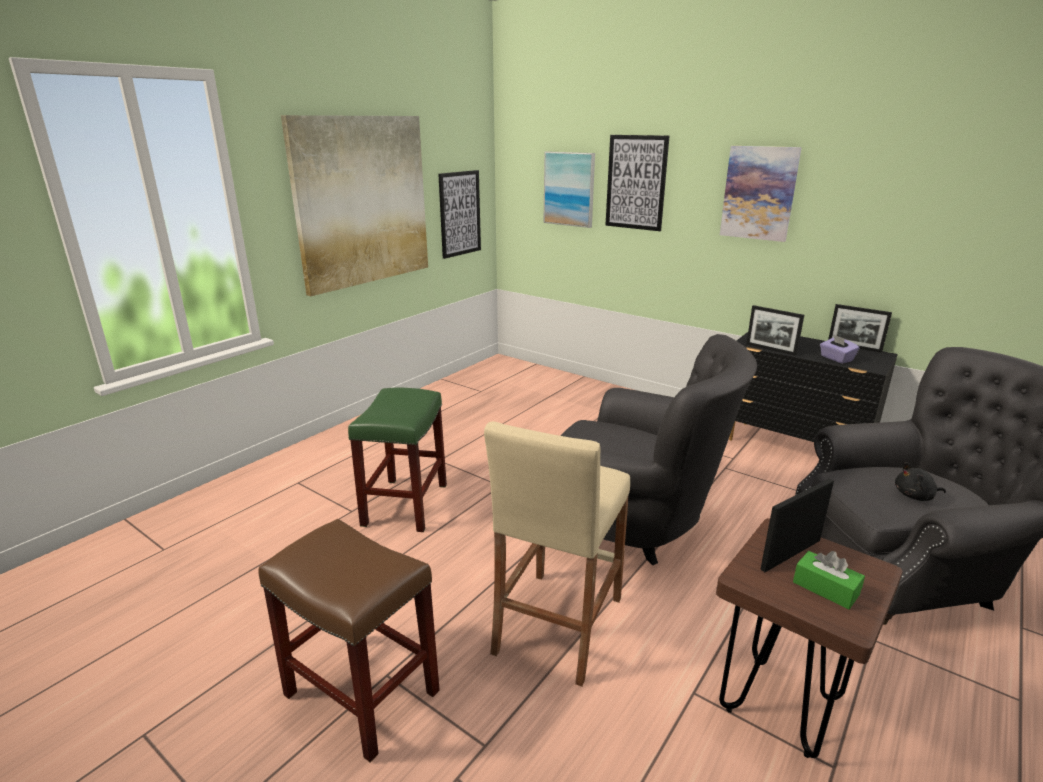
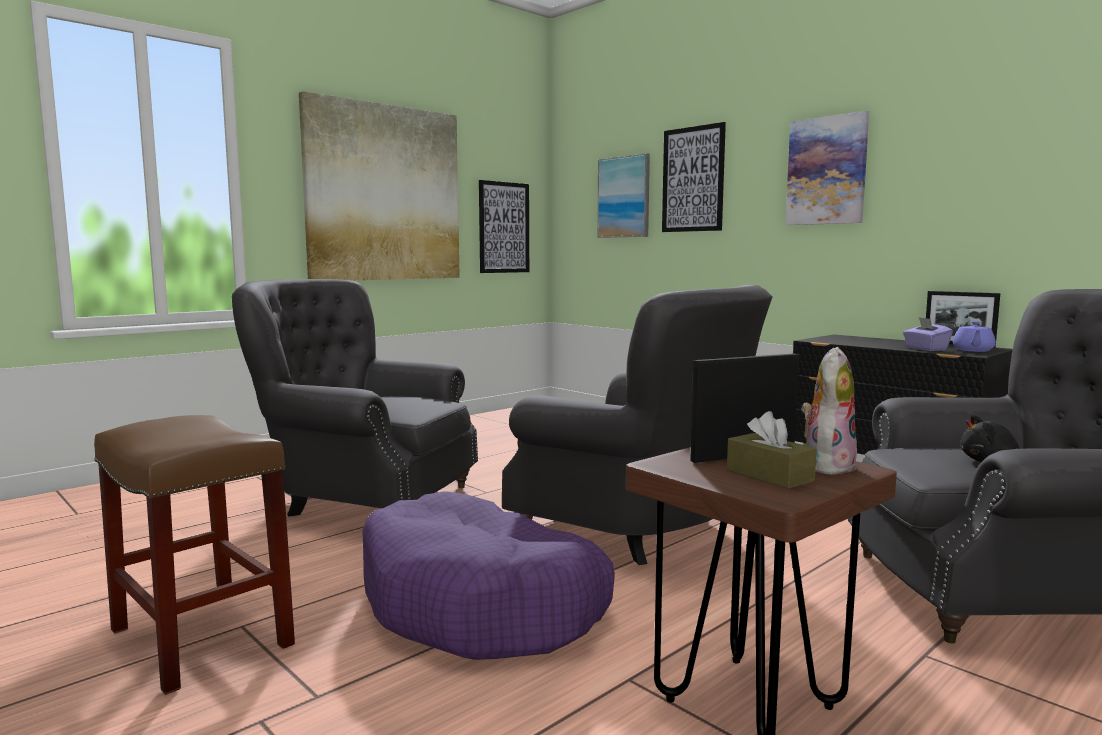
camera: 10 degrees right, 15 degrees down
green stool [348,388,447,532] -> grey armchair [232,279,478,517]
beige stool [484,421,630,687] -> purple dog bed [362,491,615,660]
picture frame [746,305,804,356] -> none
green tissue box [793,551,865,609] -> brown tissue box [727,411,817,489]
none -> plush toy [801,347,857,475]
none -> purple teapot [953,321,996,352]

